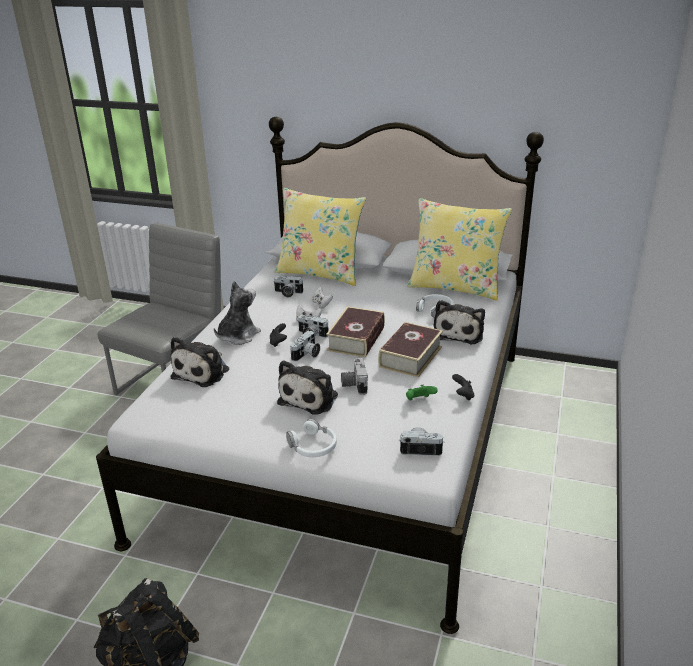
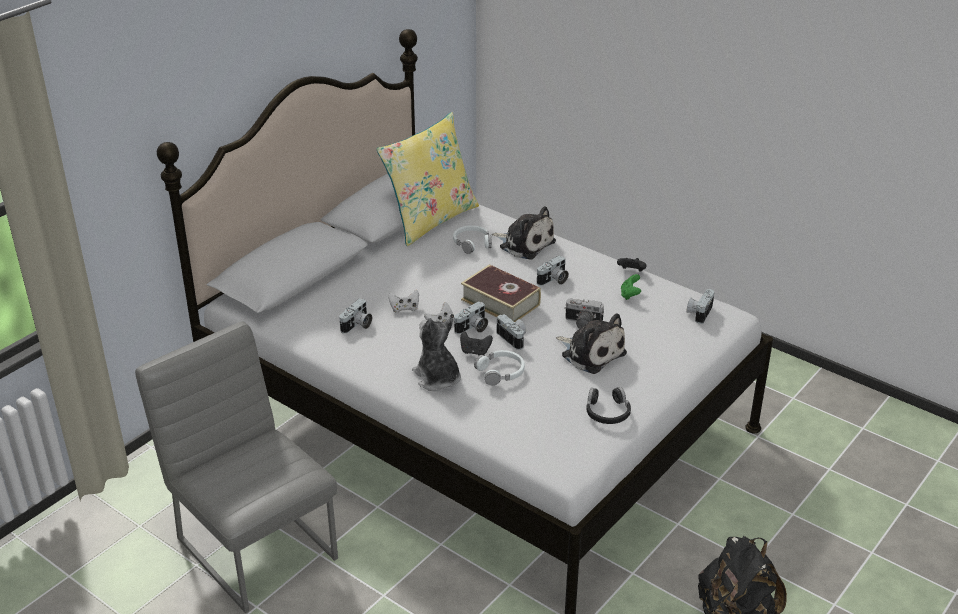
camera: 70 degrees left, 5 degrees up
plush toy [171,337,229,387] -> none
yellow pillow [275,188,366,286] -> none
white headphones [286,419,337,457] -> white headphones moved to [474,350,525,385]
book [378,322,443,378] -> camera [537,255,569,286]
none -> black headphones [586,387,631,424]

